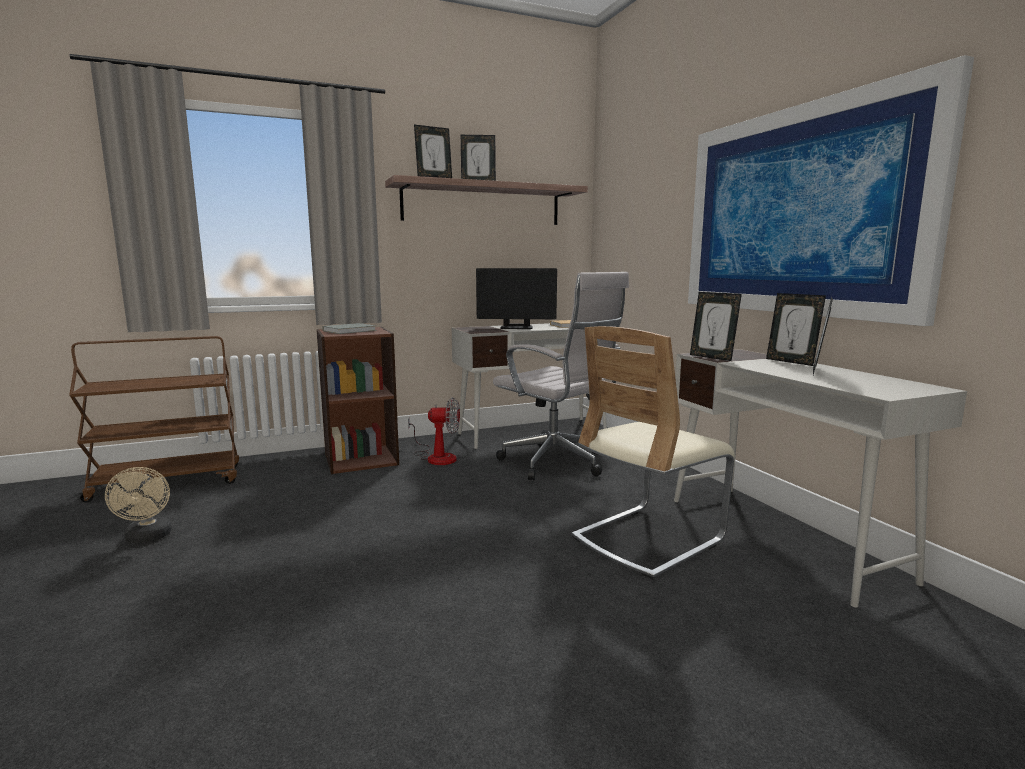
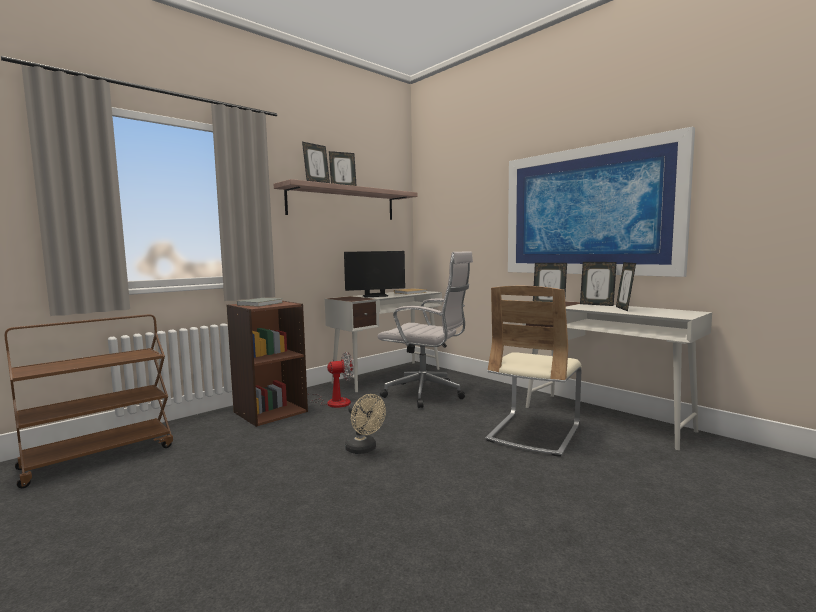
camera: 20 degrees left, 5 degrees down
beige fan [105,467,172,544] -> beige fan moved to [345,394,386,454]

